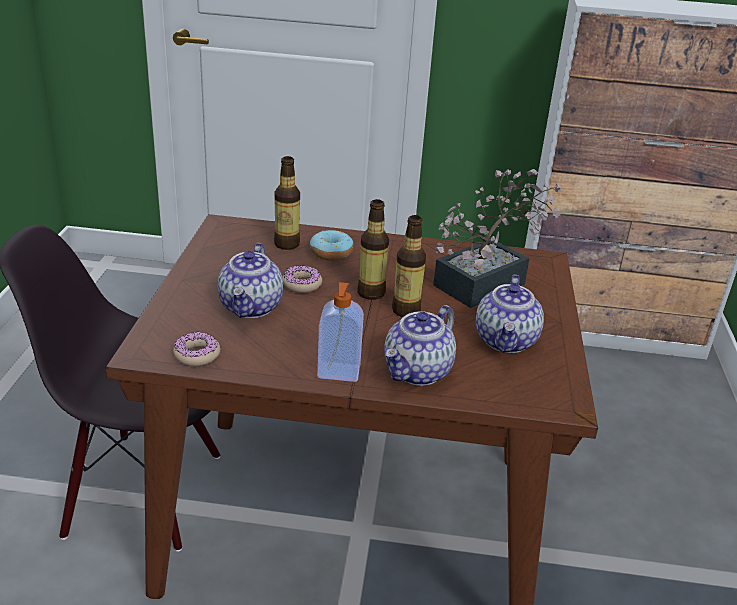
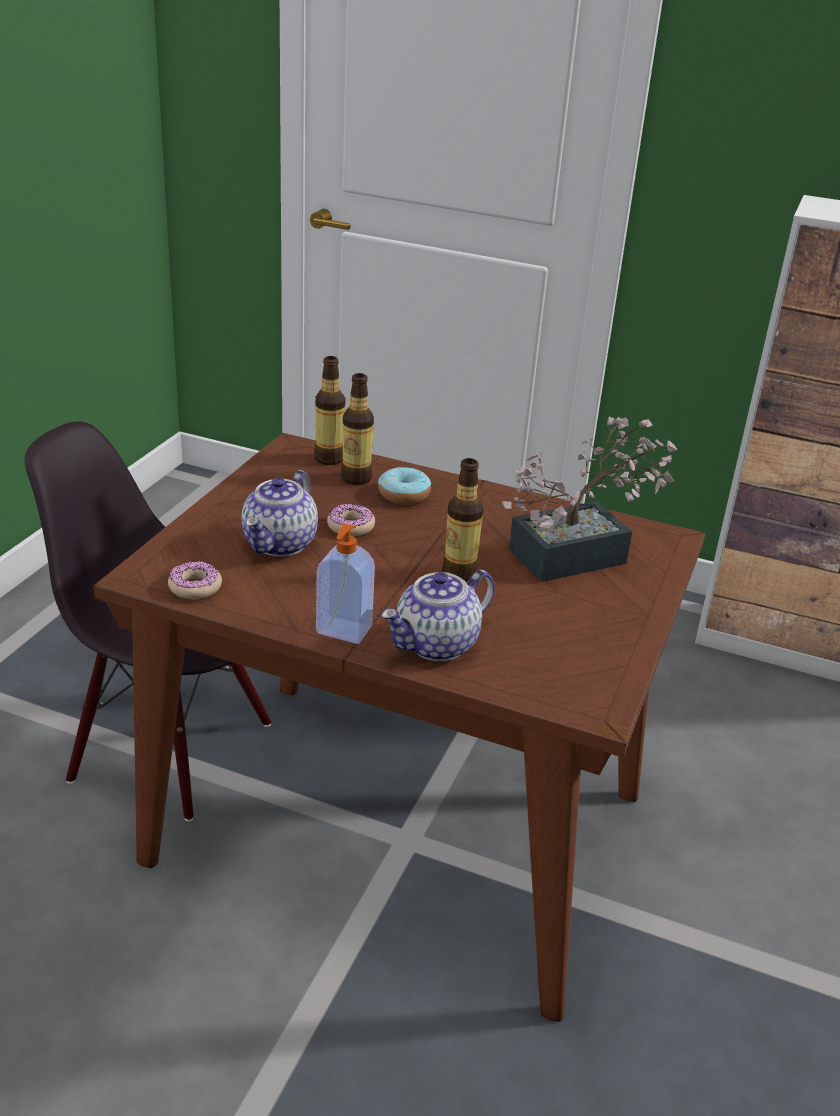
camera: 15 degrees right, 0 degrees up
bottle [357,199,389,300] -> bottle moved to [314,356,346,465]
teapot [476,275,544,353] -> none

